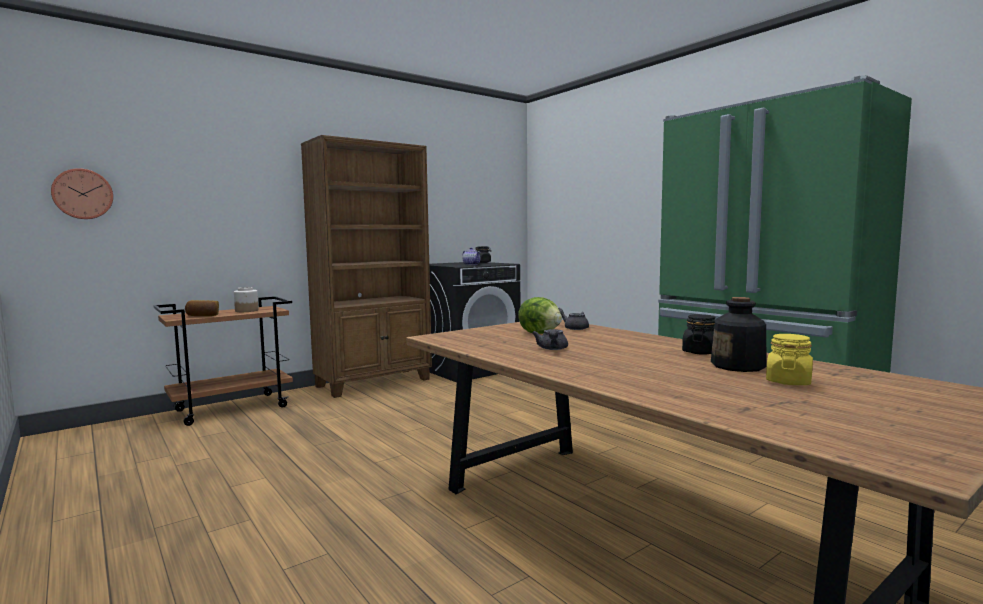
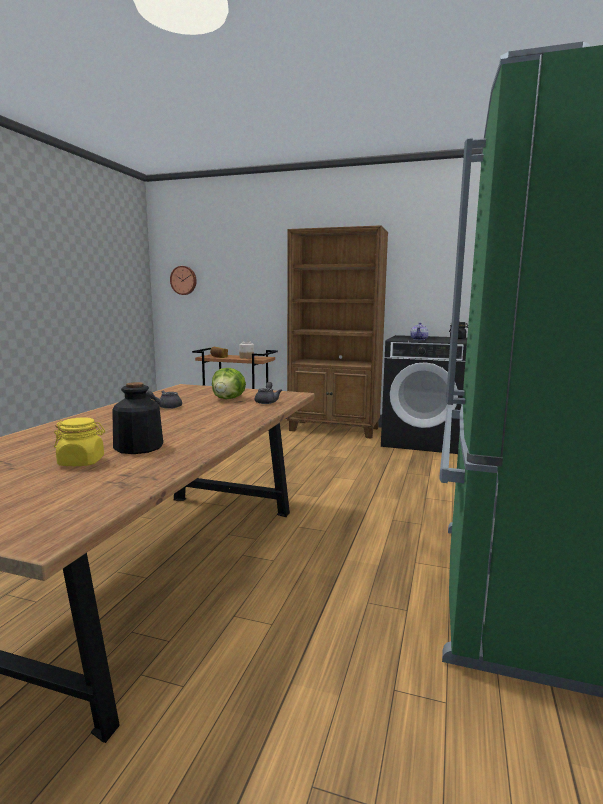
camera: 55 degrees right, 5 degrees up
black jar [682,314,716,355] -> none

